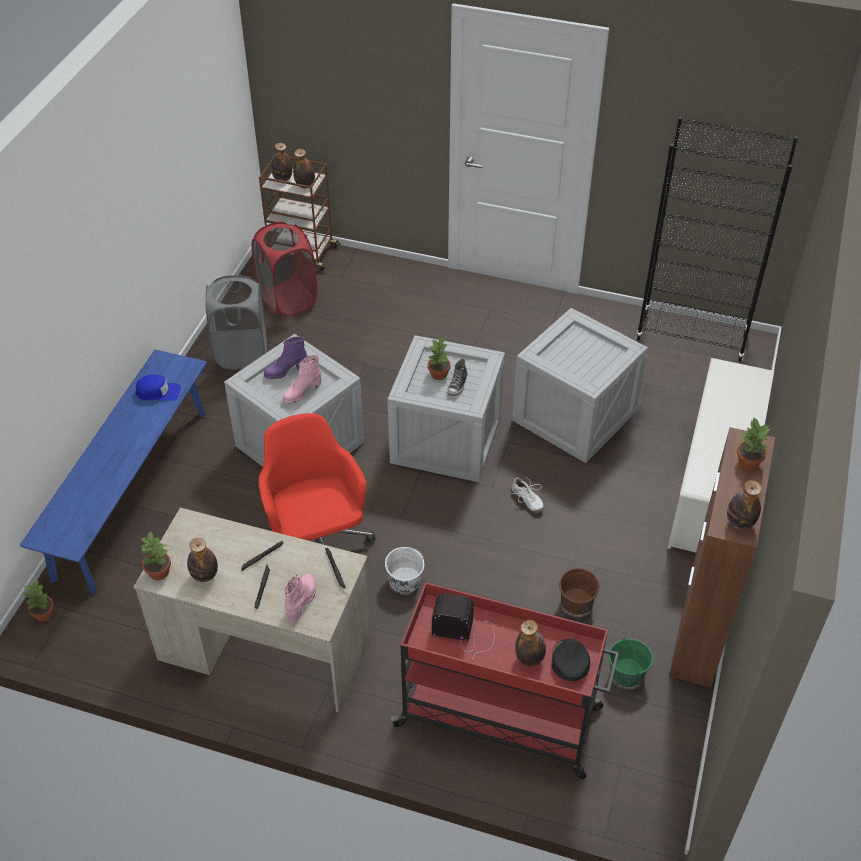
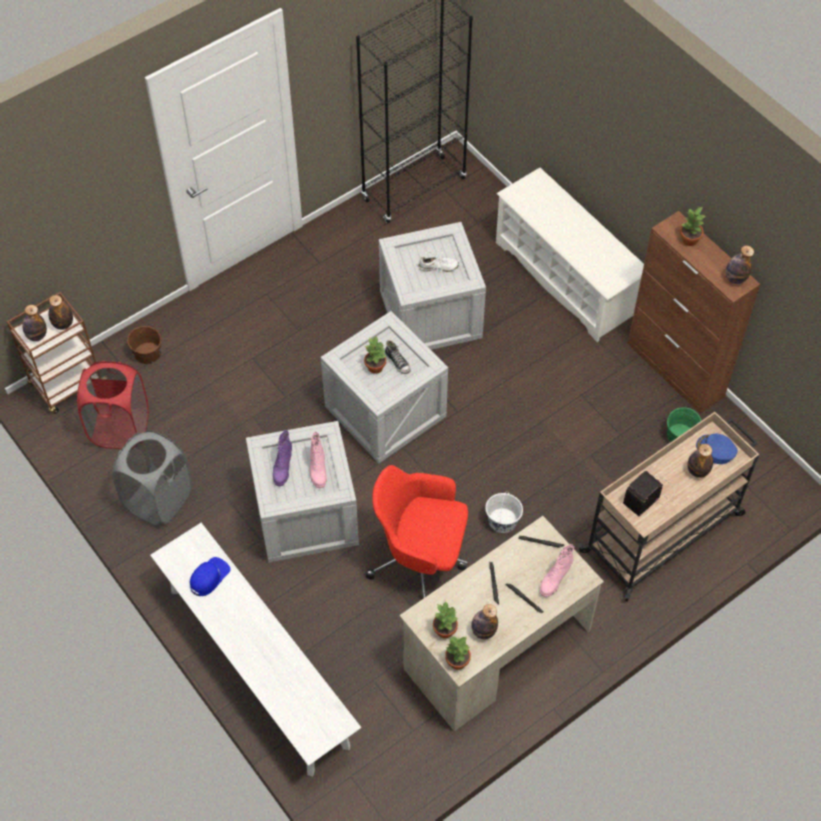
camera: 55 degrees left, 10 degrees up
blue bench [20,349,207,594] -> white bench [150,523,361,776]
potted plant [22,580,54,622] -> potted plant moved to [433,601,458,639]
pink boot [284,573,316,623] -> pink boot turned 105 degrees counterclockwise [540,544,574,597]
red cart [390,582,619,779] -> beige cart [578,412,759,602]
white shoe [512,476,544,512] -> white shoe moved to [418,248,459,272]
black cap [551,639,591,681] -> blue cap [696,433,738,464]
brown bucket [559,568,599,615] -> brown bucket moved to [127,326,161,364]

